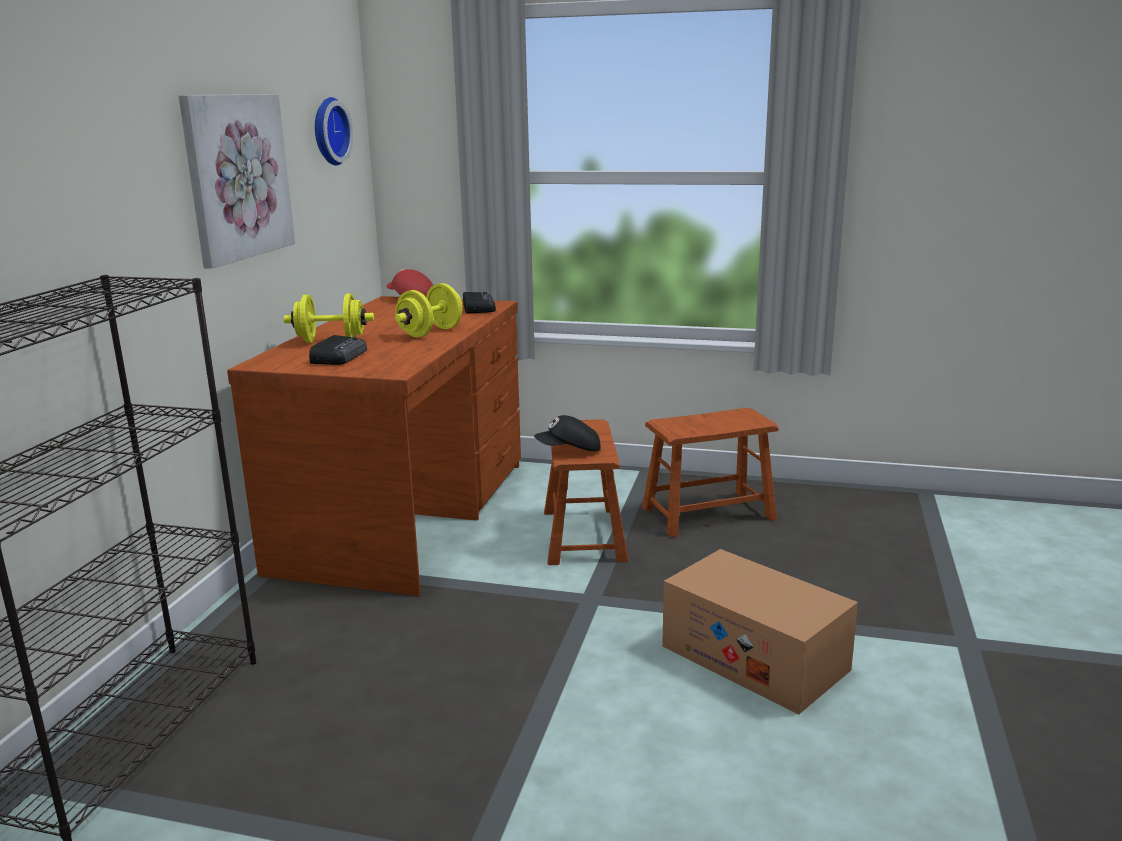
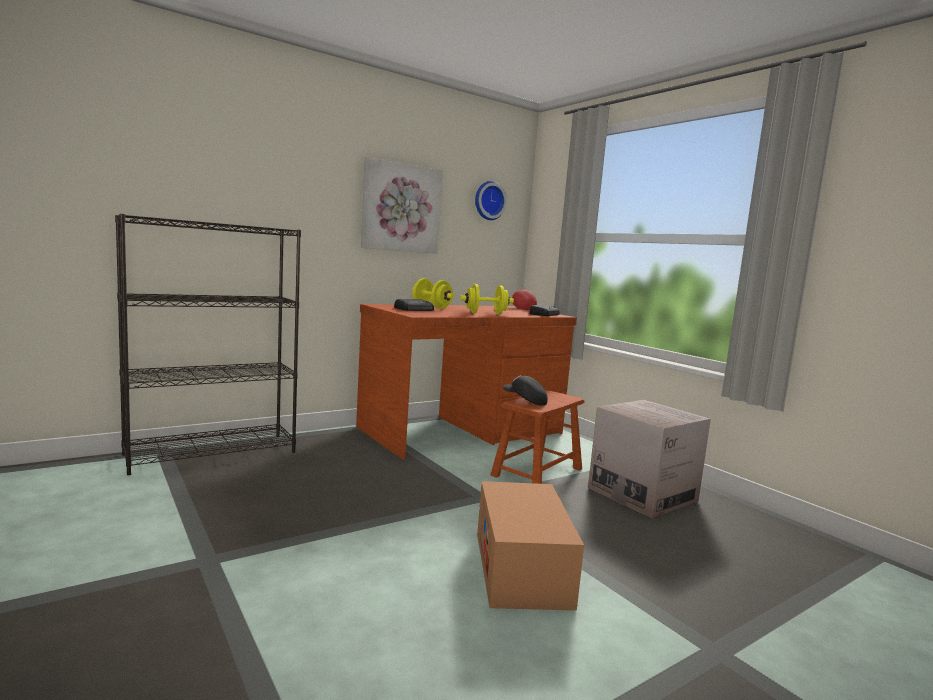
camera: 40 degrees right, 10 degrees down
brown stool [642,408,779,537] -> cardboard box [588,400,711,518]

